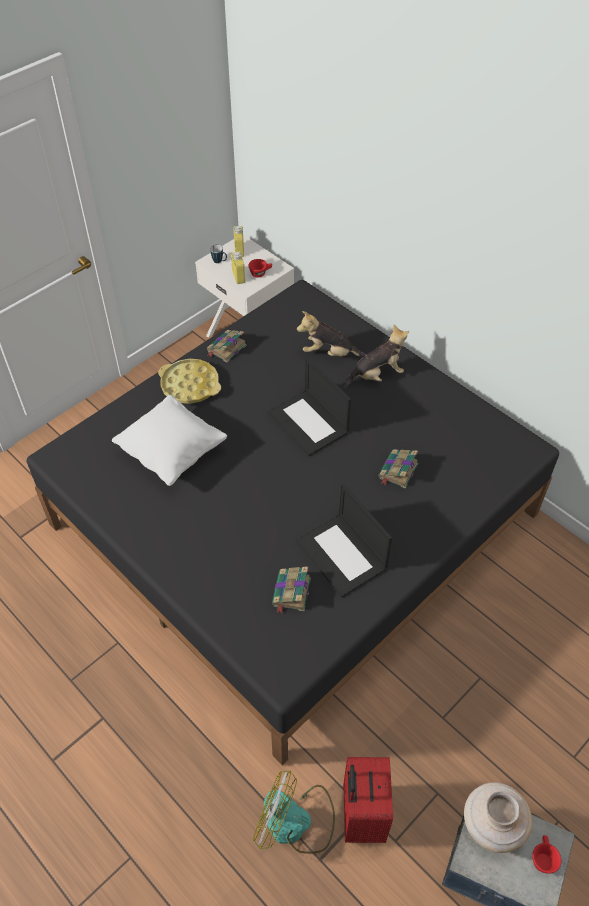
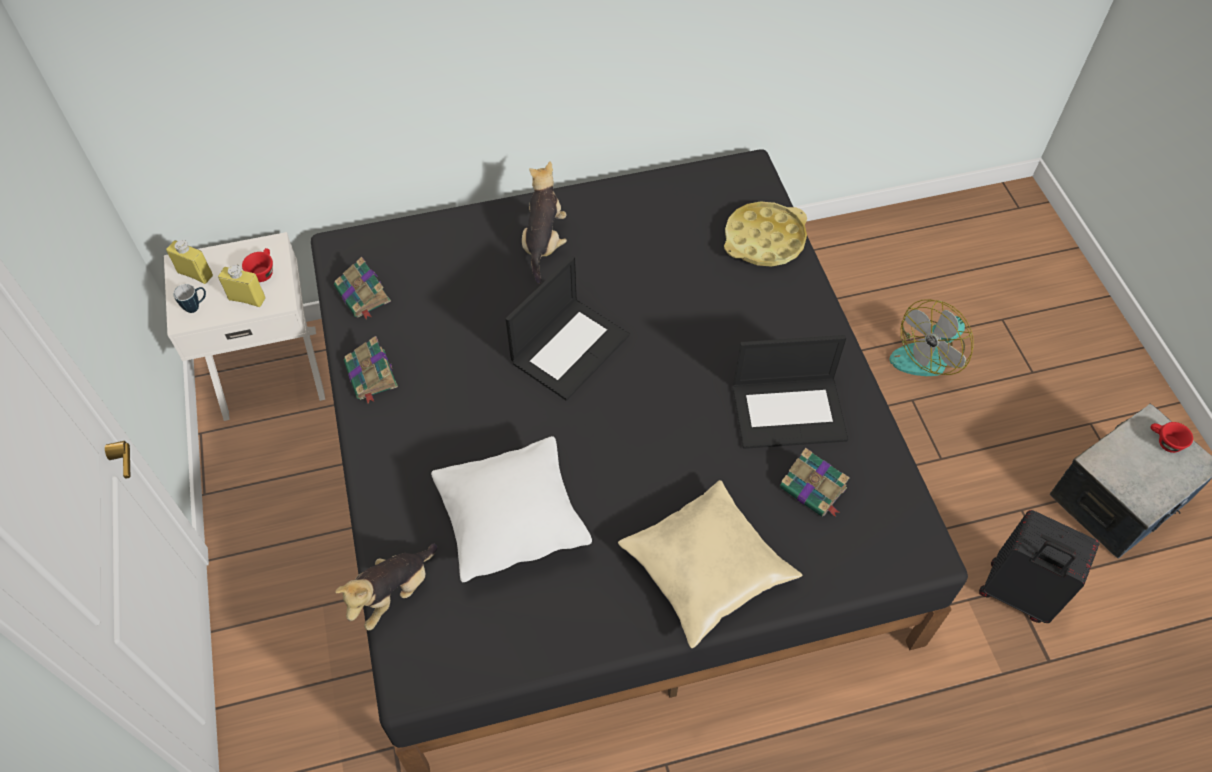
camera: 60 degrees left, 5 degrees up
yellow tray [158,359,221,404] -> yellow tray moved to [724,201,807,267]
fan [253,771,335,854] -> fan moved to [890,299,974,376]
laptop [267,358,351,456] -> laptop turned 45 degrees counterclockwise [506,256,630,401]
plush toy [297,311,366,357] -> plush toy moved to [335,544,437,631]
red suitcase [344,757,393,843] -> black suitcase [979,510,1099,623]
book [378,449,419,489] -> book moved to [334,257,391,320]
beige vase [464,782,532,853] -> none
none -> beige pillow [618,480,803,649]

